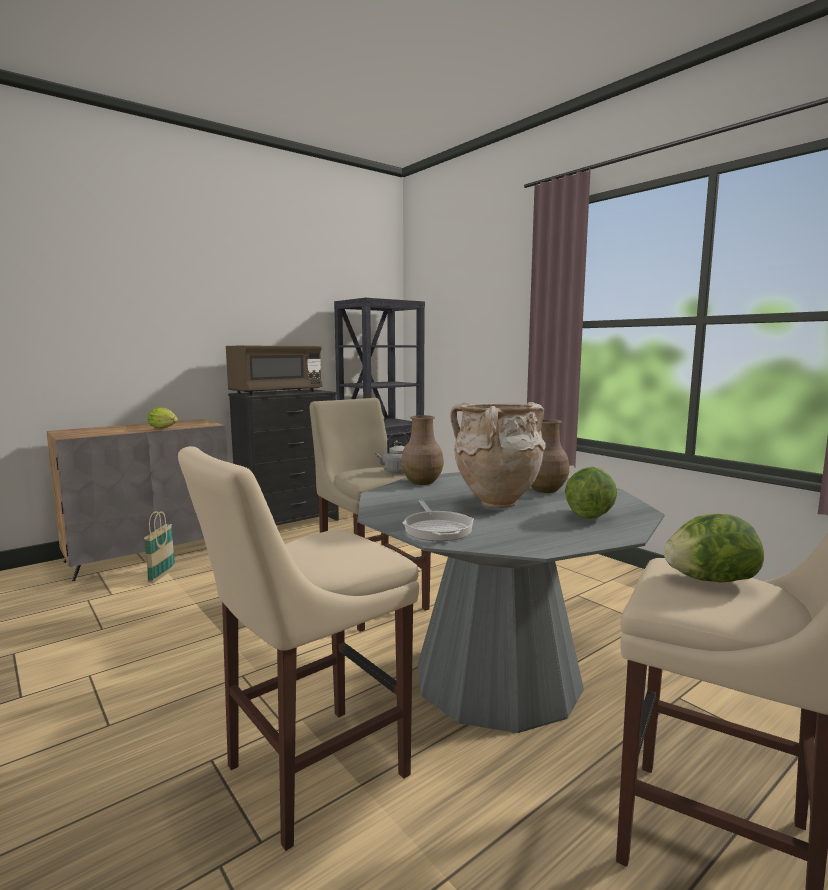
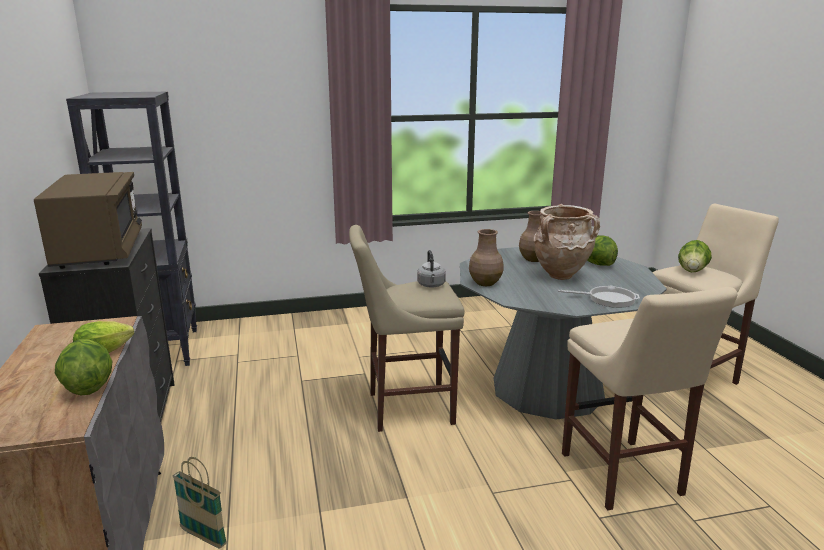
camera: 65 degrees left, 10 degrees up
none -> lettuce [55,339,112,395]

